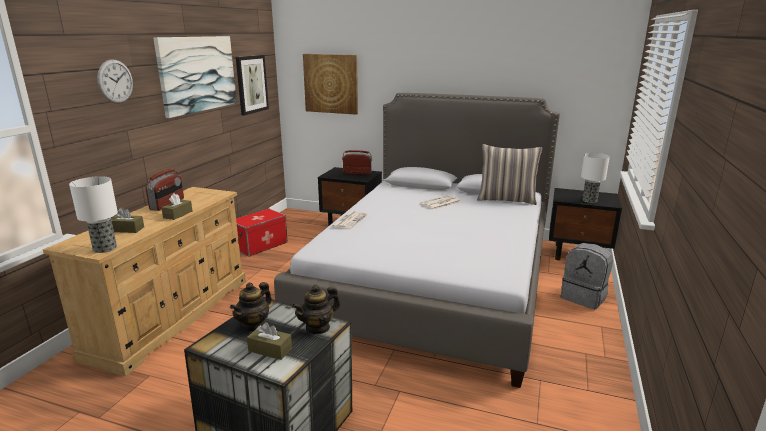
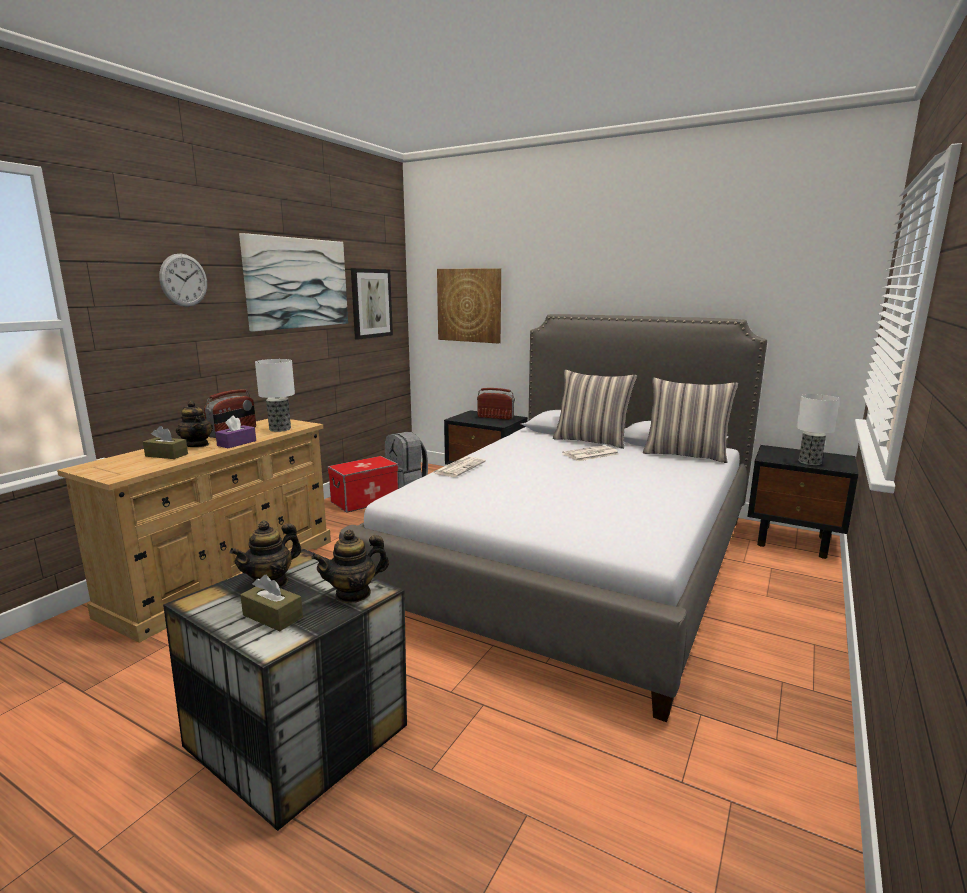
camera: 10 degrees right, 5 degrees down
table lamp [69,176,118,253] -> table lamp moved to [255,359,295,432]
brown tissue box [161,193,192,220] -> purple tissue box [215,416,256,448]
grey backpack [561,243,613,309] -> grey backpack moved to [385,432,428,488]
none -> teapot [176,401,213,447]
none -> pillow [553,370,637,449]

